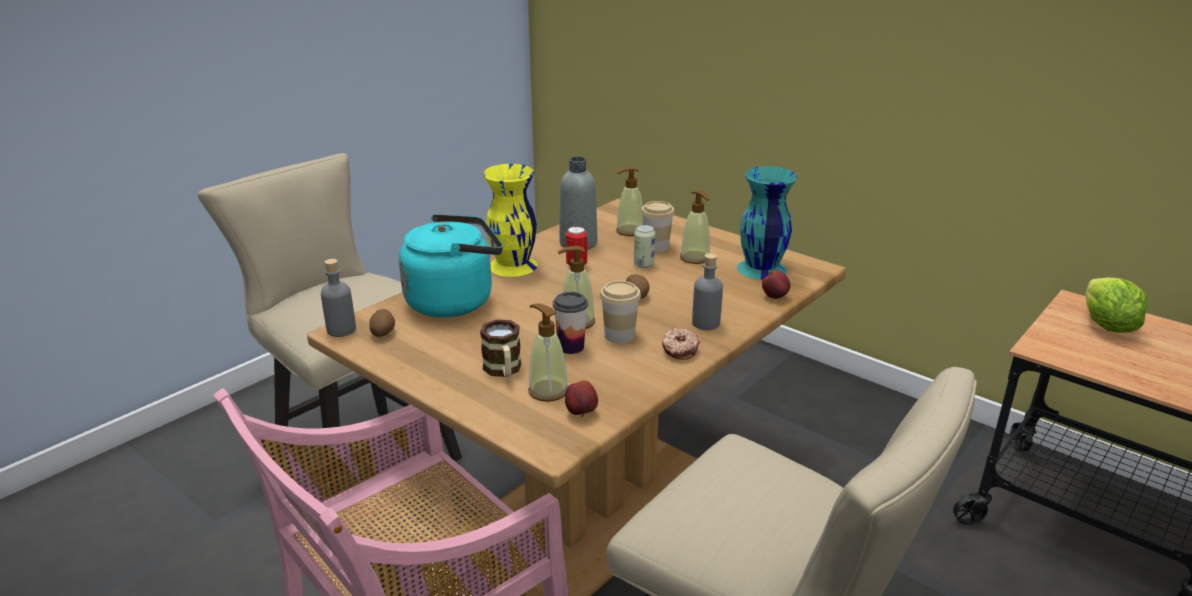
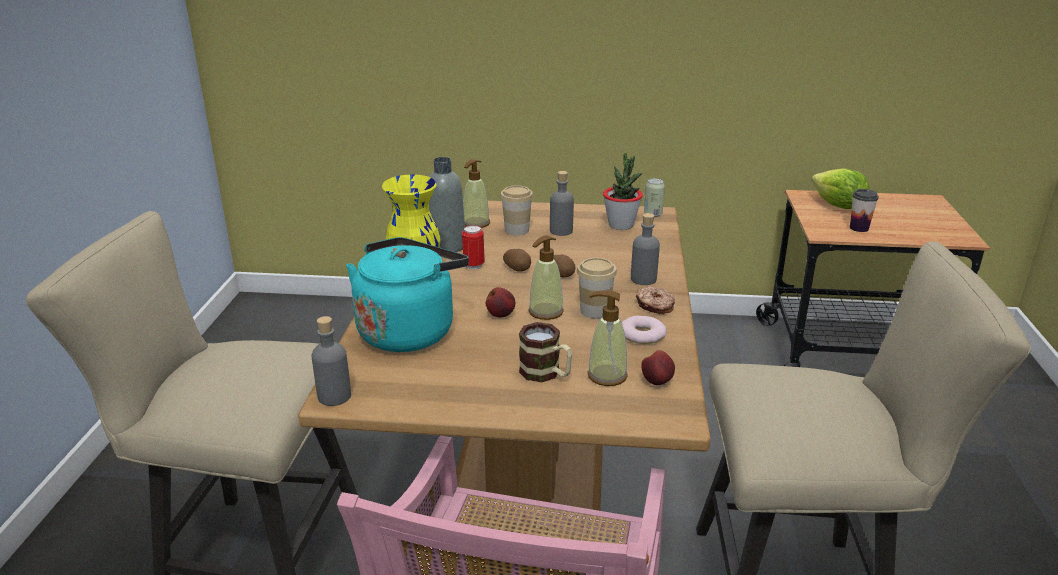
camera: 35 degrees left, 0 degrees up
potato [369,309,395,337] -> potato moved to [503,249,531,272]
cup [553,292,588,354] -> cup moved to [850,189,879,232]
can [634,225,655,268] -> can moved to [644,178,665,217]
soap dispenser [680,190,710,264] -> grey bottle [550,171,574,236]
turquoise vase [737,166,797,280] -> potted plant [603,153,643,230]
apple [762,270,790,299] -> apple moved to [486,287,515,318]
none -> donut [622,316,667,344]

